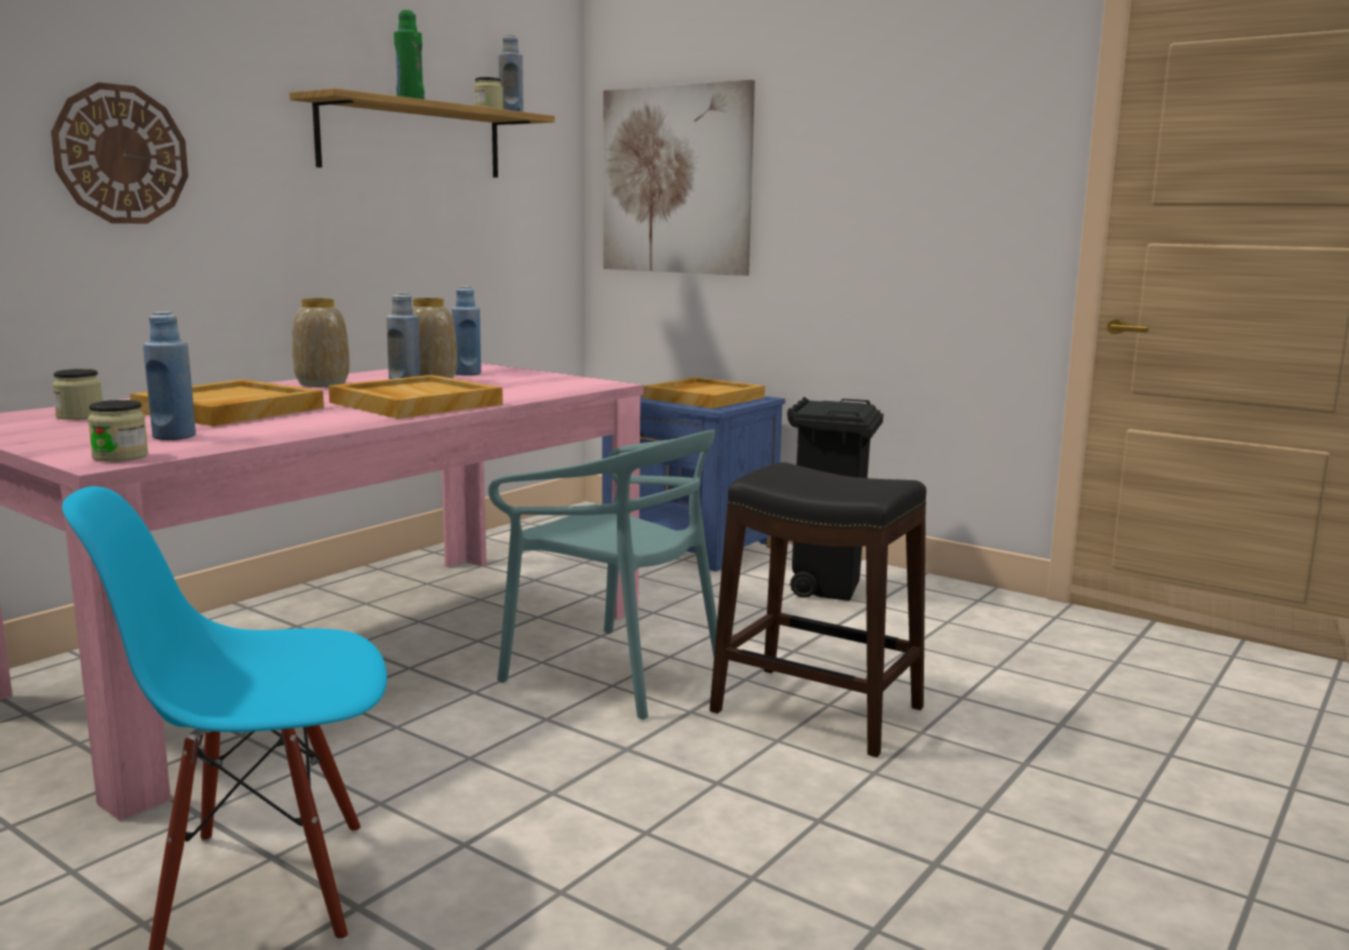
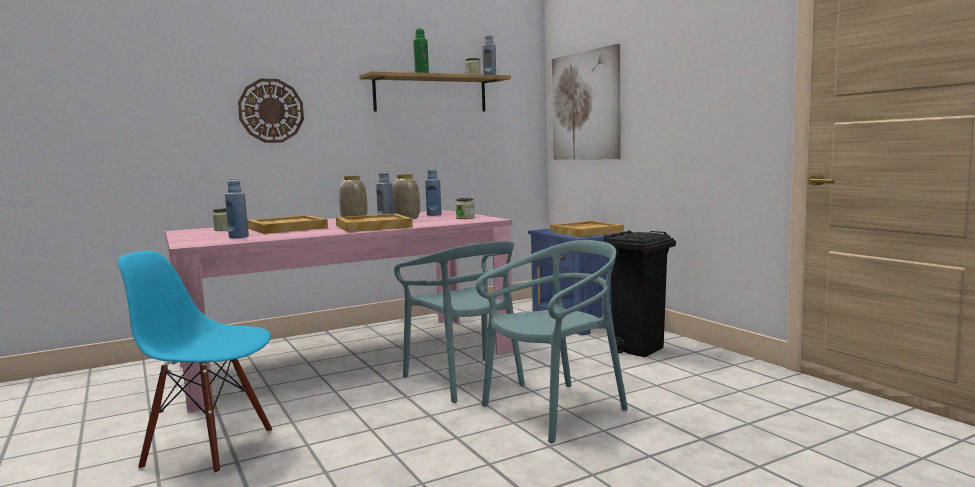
camera: 25 degrees right, 5 degrees down
jar [88,400,148,462] -> jar moved to [456,198,475,219]
black stool [709,462,926,757] -> turquoise chair [476,240,628,443]

